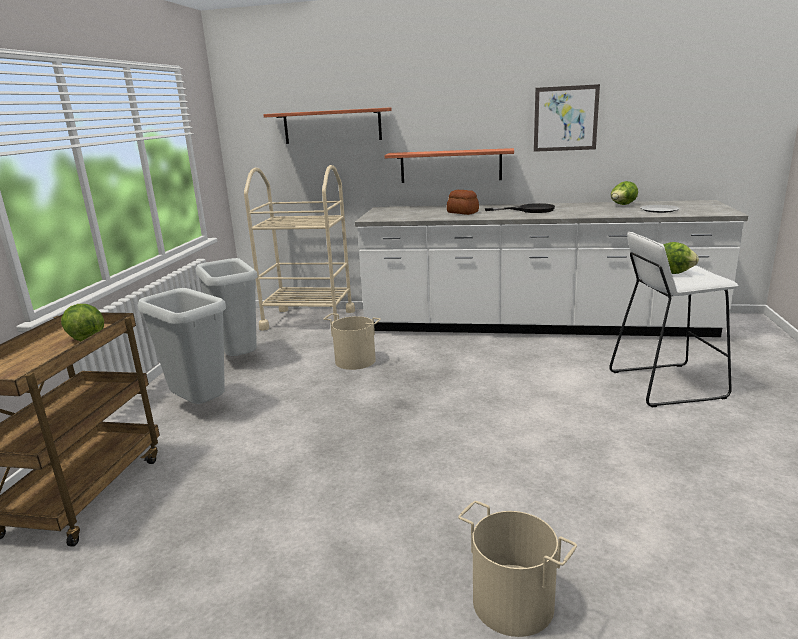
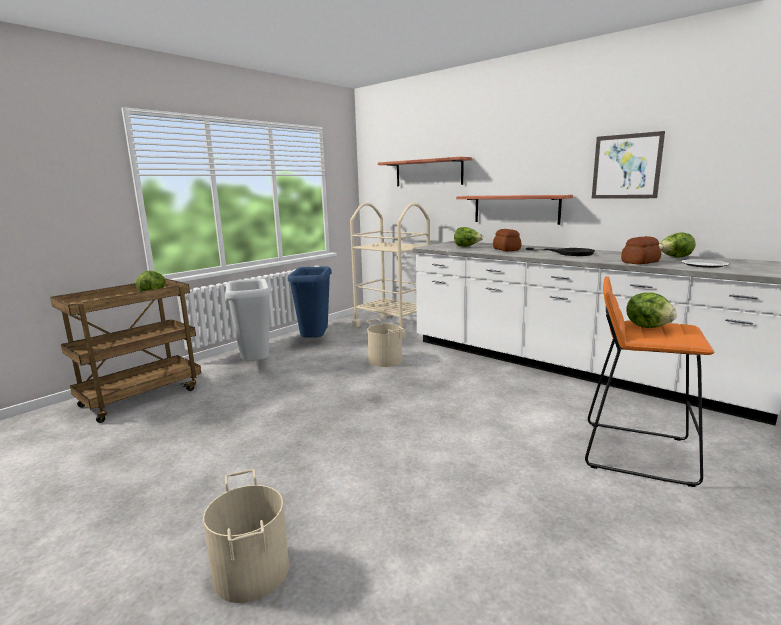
camera: 30 degrees right, 5 degrees down
grey trash can [195,258,258,356] -> blue trash can [288,267,332,338]
white stool [609,232,739,407] -> orange stool [585,276,714,487]
none -> lettuce [454,227,483,247]
none -> bread [621,236,661,265]

